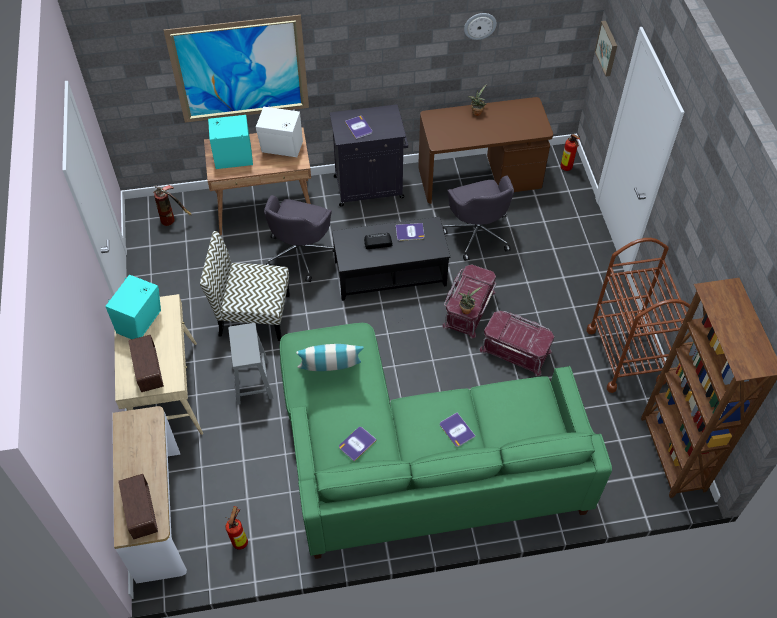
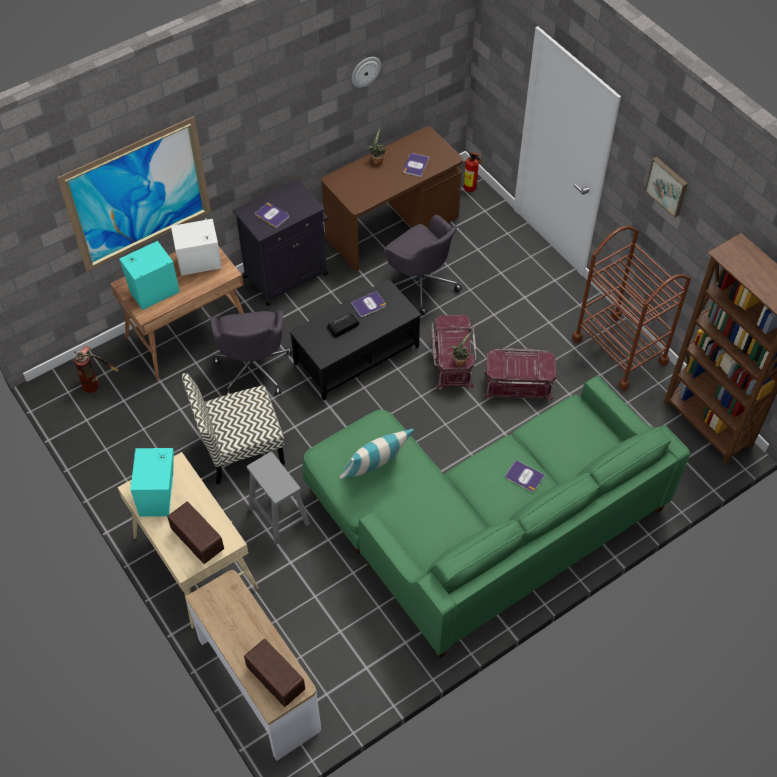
camera: 25 degrees left, 0 degrees up
fire extinguisher [225,506,248,550] -> none
book [339,427,377,462] -> book moved to [403,153,430,177]
picture [595,21,617,76] -> picture moved to [645,157,688,218]

